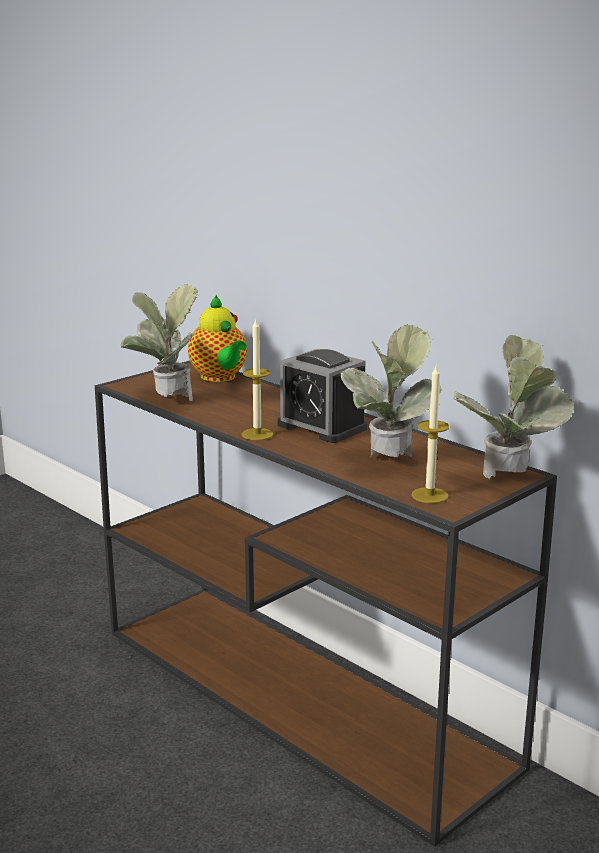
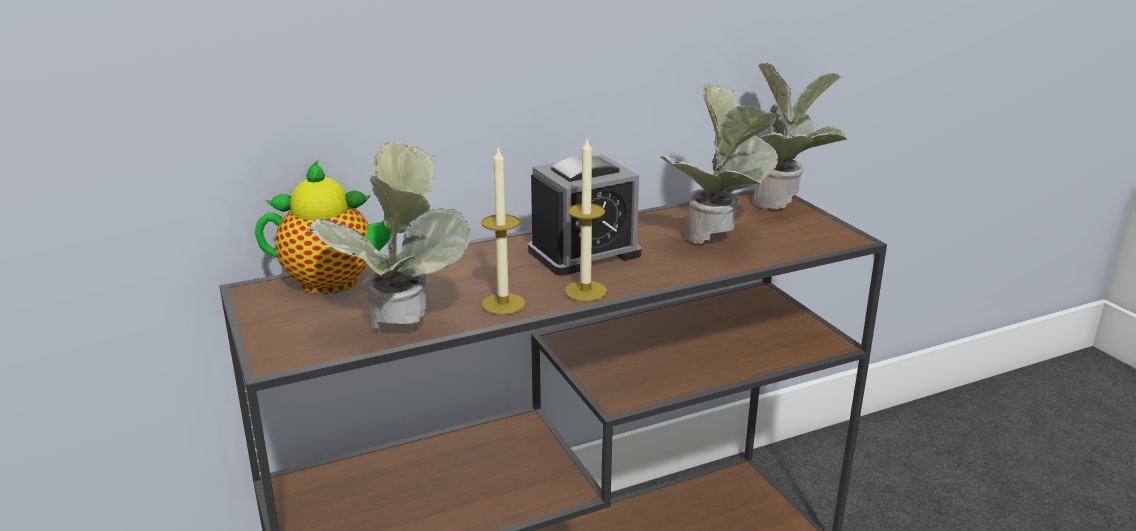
camera: 70 degrees left, 5 degrees up
candle [412,364,449,503] -> candle moved to [481,146,526,315]

